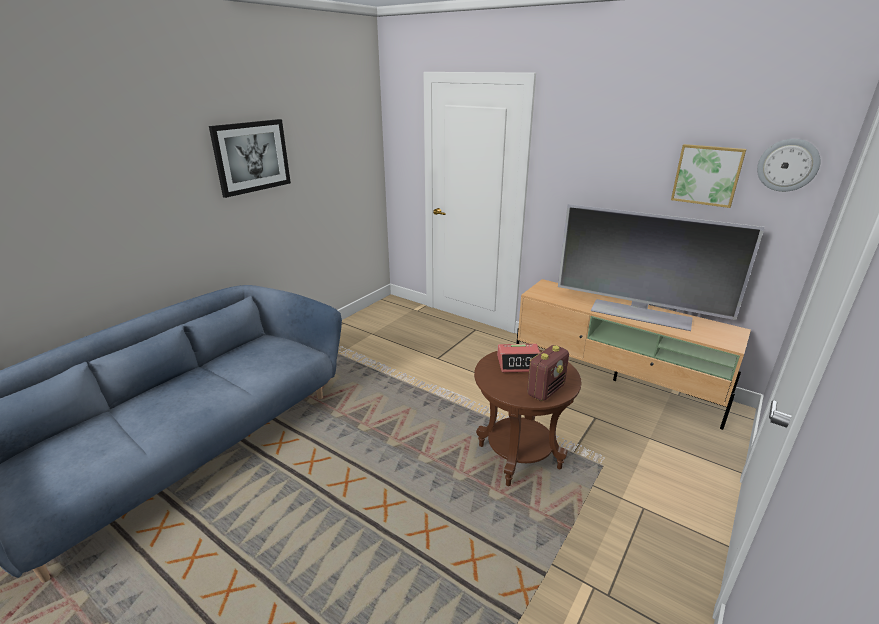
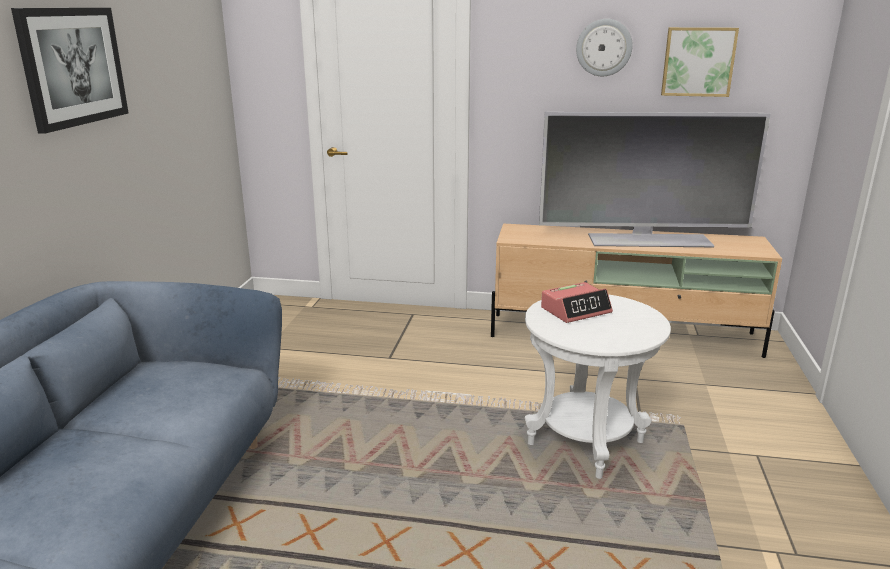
camera: 25 degrees left, 5 degrees down
brown side table [474,350,582,486] -> white side table [525,294,671,479]
radio [527,345,569,401] -> none
wall clock [757,139,821,192] -> wall clock moved to [576,19,633,76]

